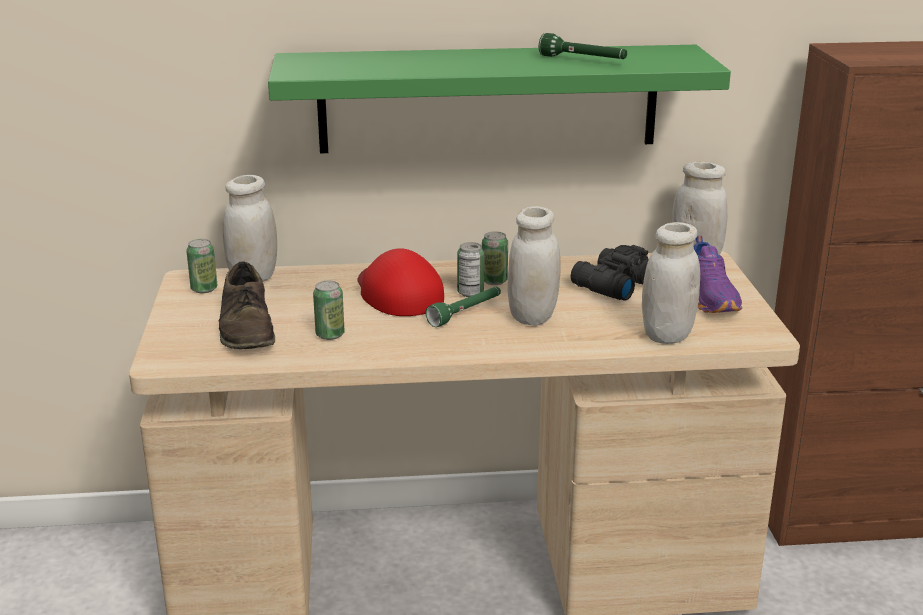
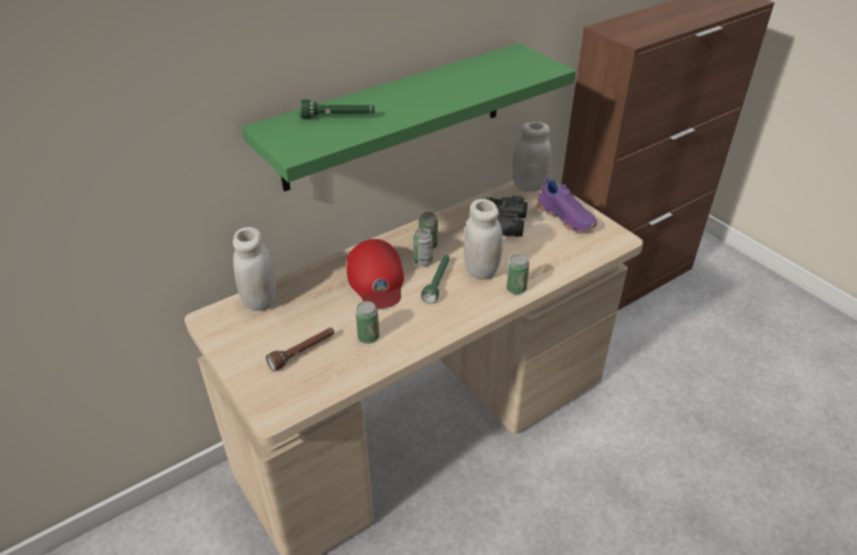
camera: 30 degrees left, 15 degrees up
can [186,239,218,293] -> can moved to [506,254,529,294]
brown shoe [218,261,275,349] -> brown flashlight [266,328,334,371]
red cap [358,248,444,316] -> red cap turned 135 degrees counterclockwise [347,239,404,308]
green flashlight [539,33,627,59] -> green flashlight moved to [299,99,374,119]
white jar [642,222,700,344] -> none

